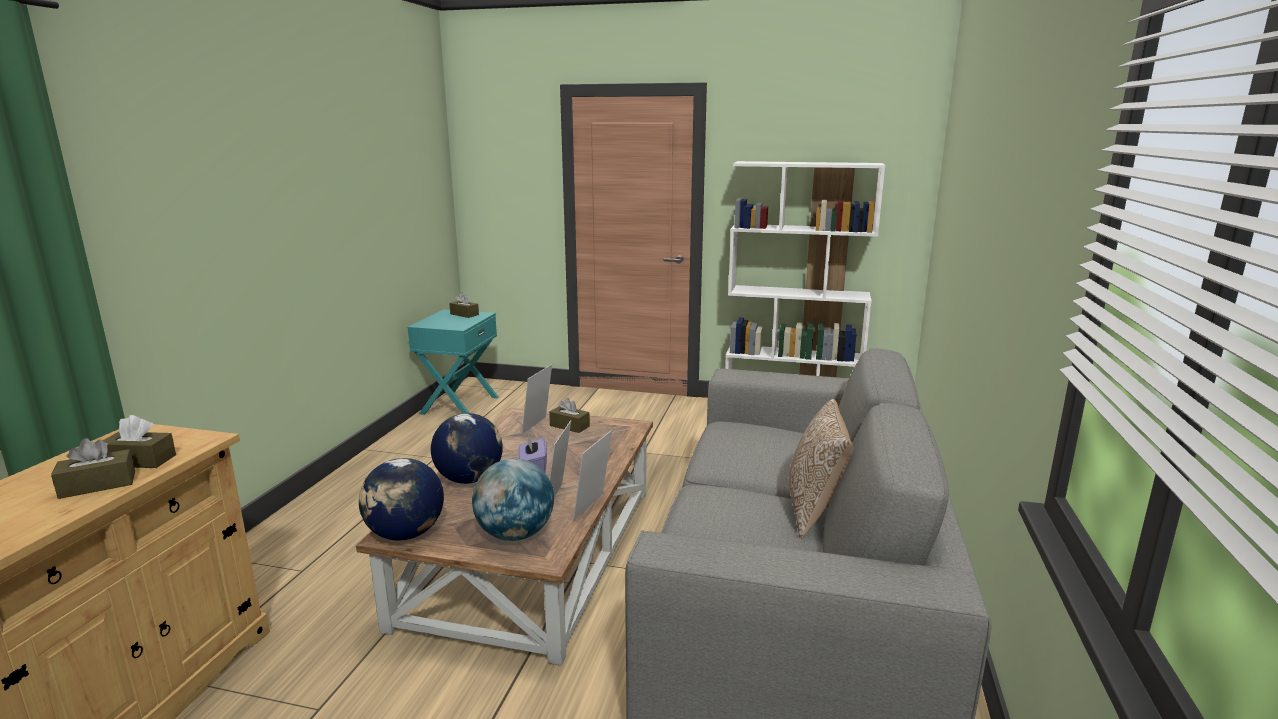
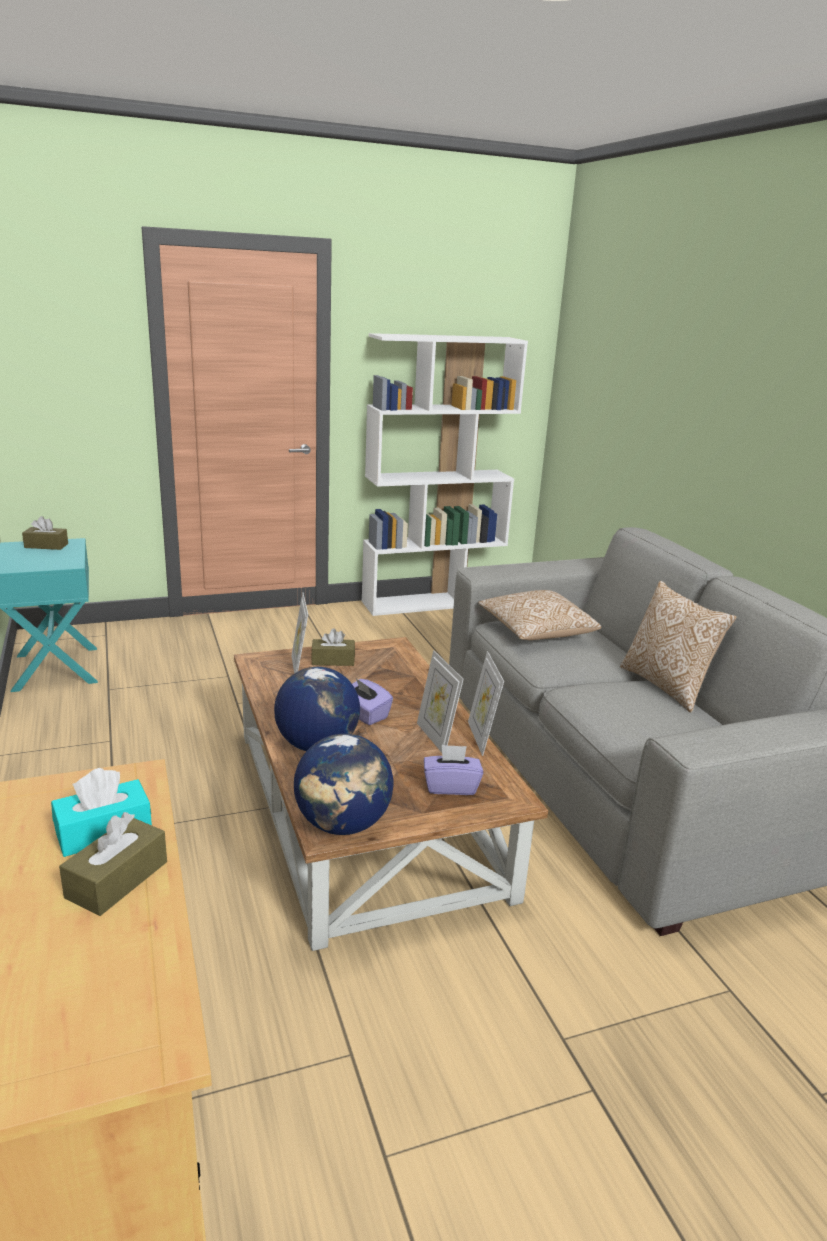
camera: 35 degrees left, 5 degrees up
brown tissue box [103,415,176,468] -> turquoise tissue box [51,768,152,857]
globe [472,459,554,541] -> purple tissue box [424,745,483,795]
none -> pillow [478,590,601,640]

